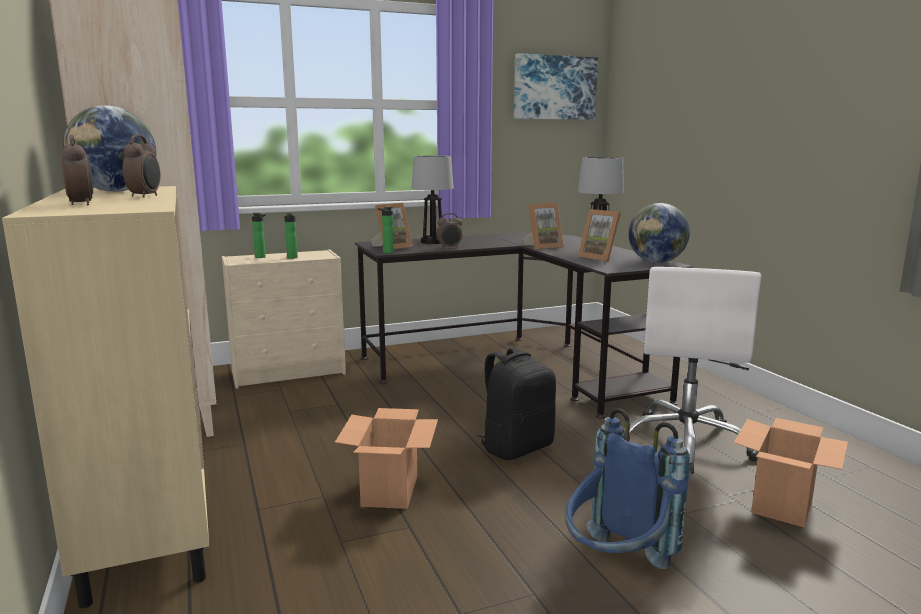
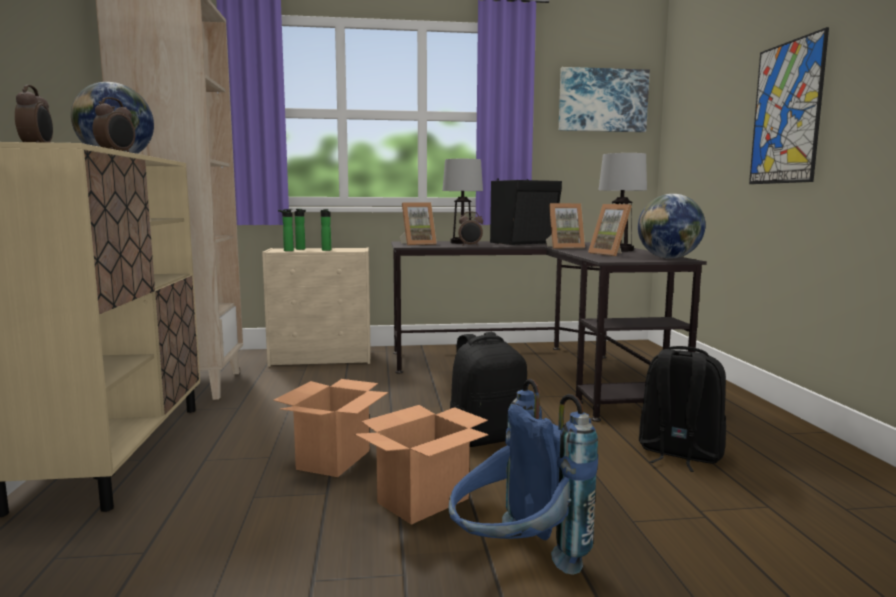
camera: 15 degrees right, 5 degrees down
bottle [377,207,394,253] -> bottle moved to [278,209,294,251]
white office chair [629,267,761,474] -> black backpack [639,346,726,472]
cardboard box [734,418,848,528] -> cardboard box moved to [354,405,488,525]
none -> black speaker [490,178,562,245]
none -> picture [749,27,829,184]

